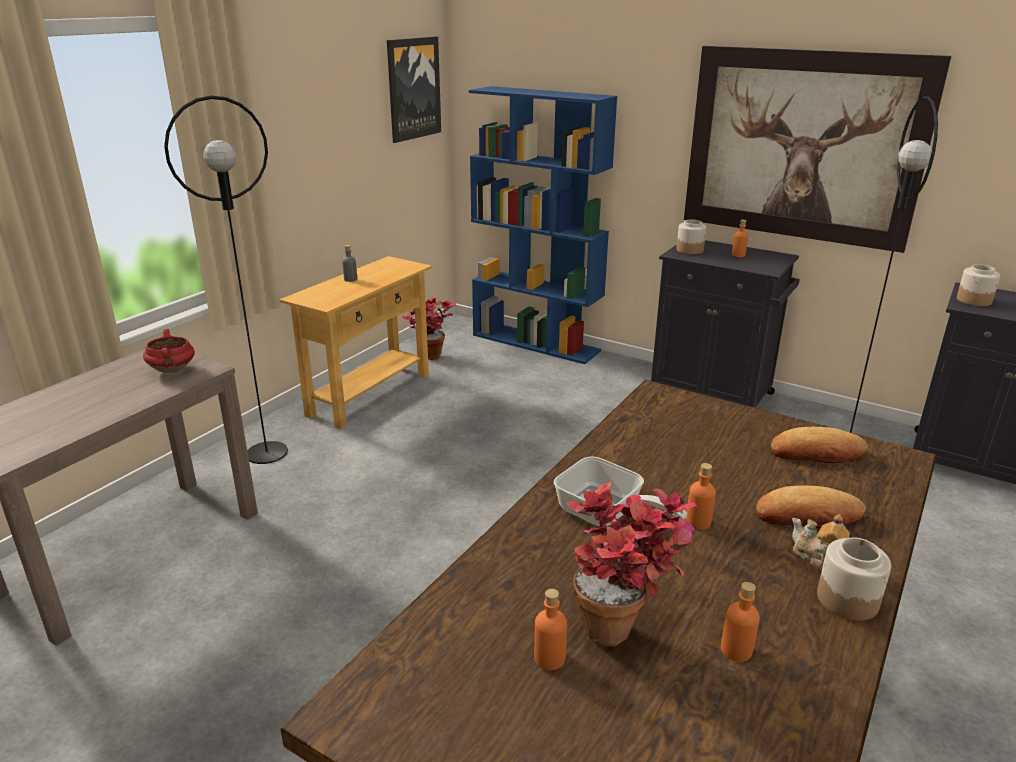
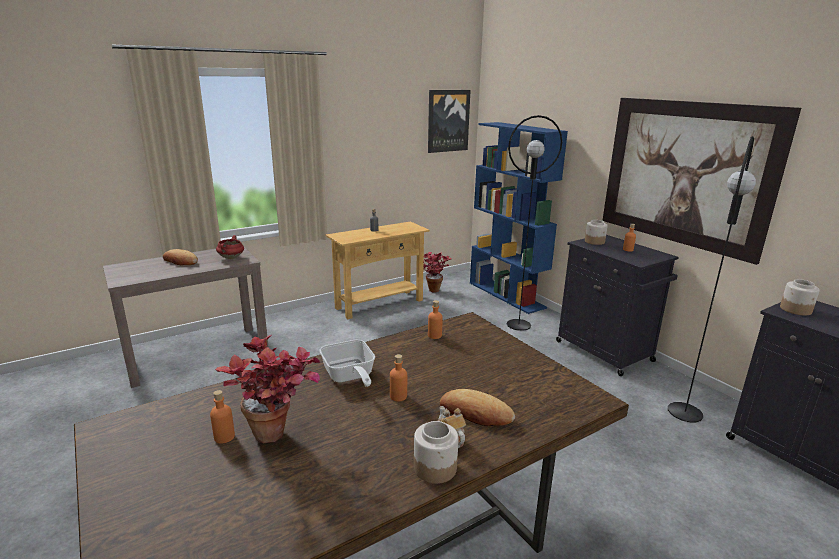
camera: 25 degrees right, 5 degrees down
black floor lamp [164,96,288,464] -> black floor lamp moved to [507,115,562,331]
orange bottle [721,582,760,662] -> orange bottle moved to [428,300,443,339]
bread [771,427,868,463] -> bread moved to [163,249,198,265]

